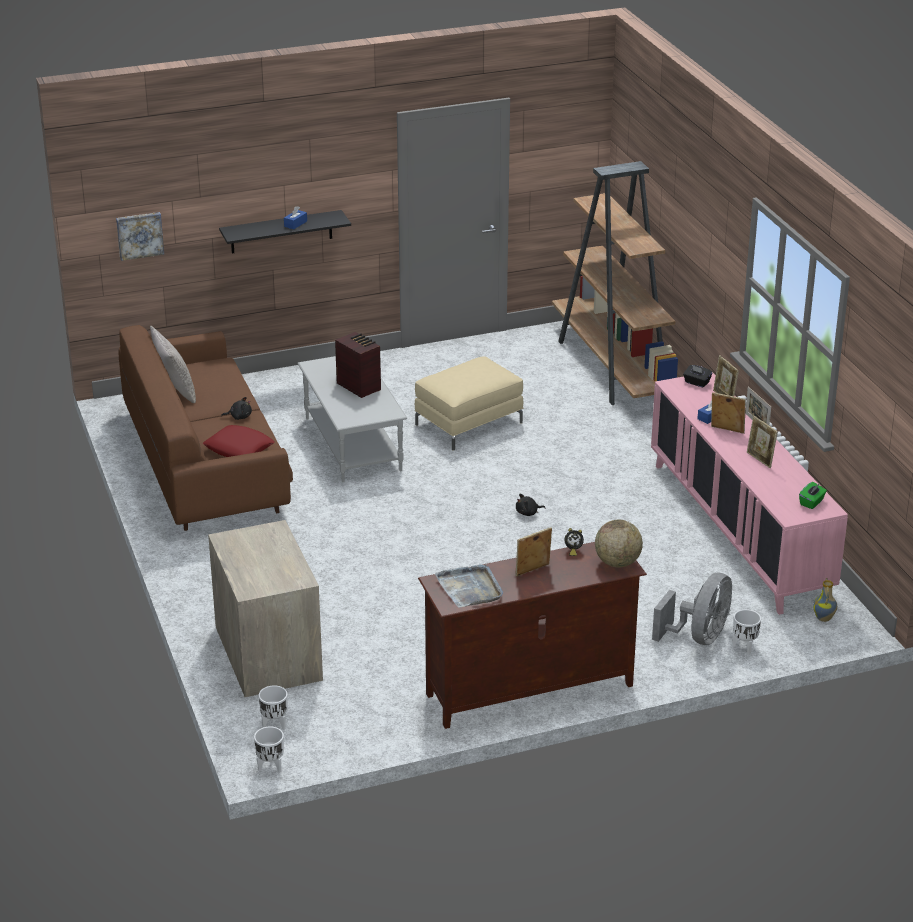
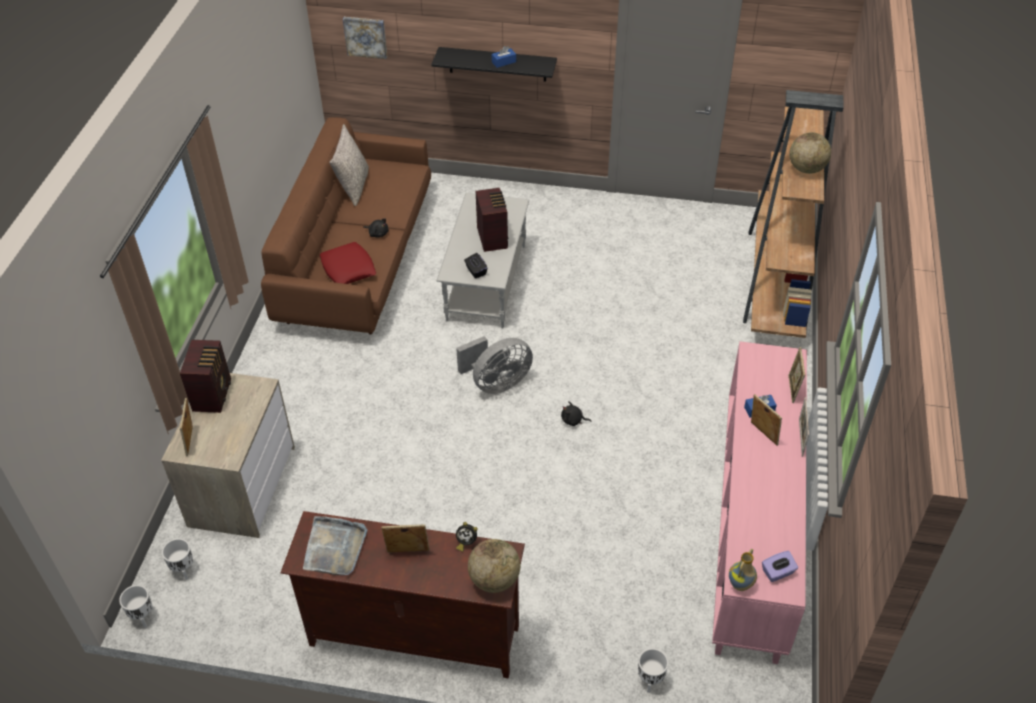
camera: 30 degrees right, 15 degrees up
beige ottoman [415,356,523,451] -> none
grey fan [652,572,732,645] -> grey fan moved to [456,336,533,394]
black tissue box [683,365,712,387] -> black tissue box moved to [464,253,487,278]
picture frame [747,416,778,468] -> picture frame moved to [180,398,193,456]
green tissue box [799,482,827,509] -> purple tissue box [762,551,798,582]
vase [813,578,837,622] -> vase moved to [729,549,757,591]
none -> radio [180,340,231,413]
none -> globe [789,132,831,174]

